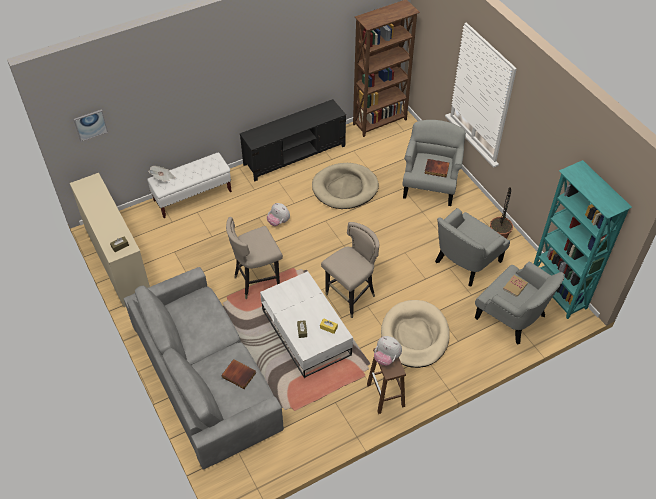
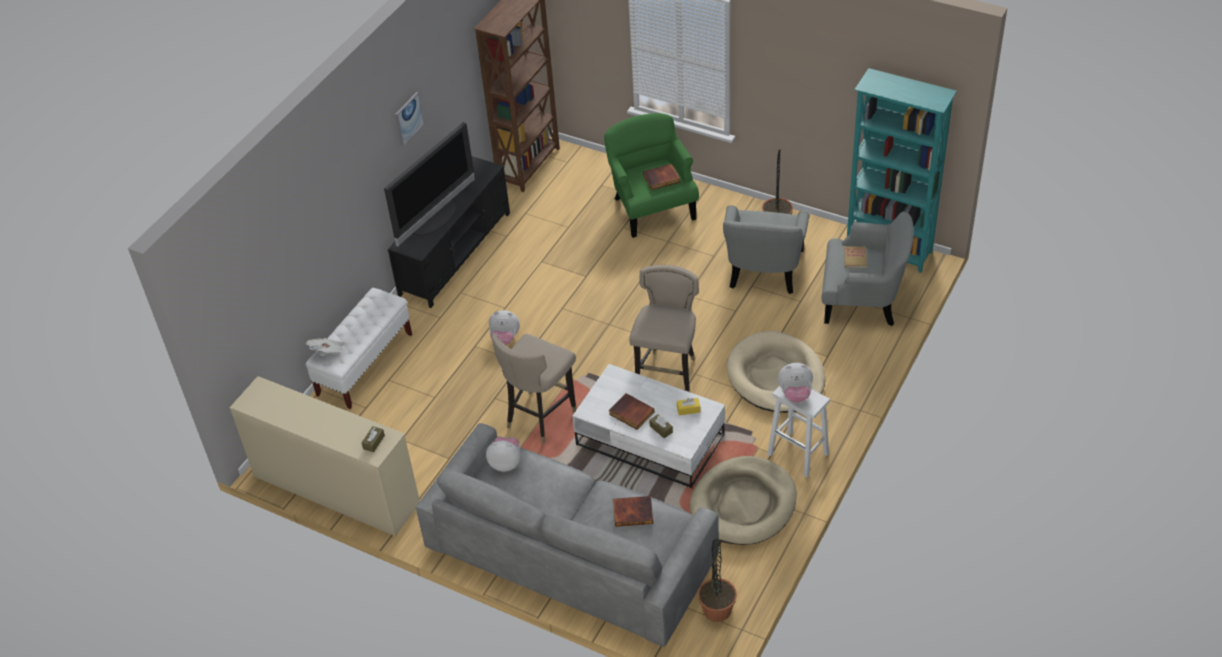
camera: 30 degrees left, 5 degrees down
picture [73,109,108,142] -> picture moved to [395,92,424,146]
beige dog bed [312,163,379,209] -> beige dog bed moved to [690,456,797,545]
brown stool [367,348,406,414] -> white stool [767,386,830,477]
grey armchair [403,120,466,206] -> green armchair [604,113,699,238]
none -> television [384,122,474,247]
none -> plush toy [486,437,521,472]
none -> book [609,393,654,430]
none -> potted plant [698,539,737,622]

